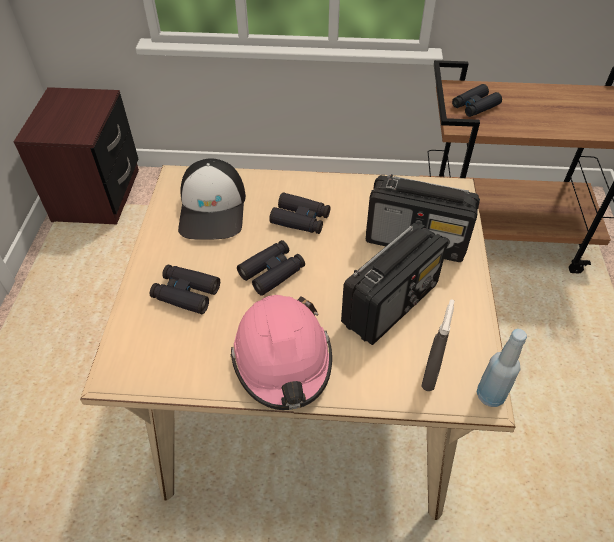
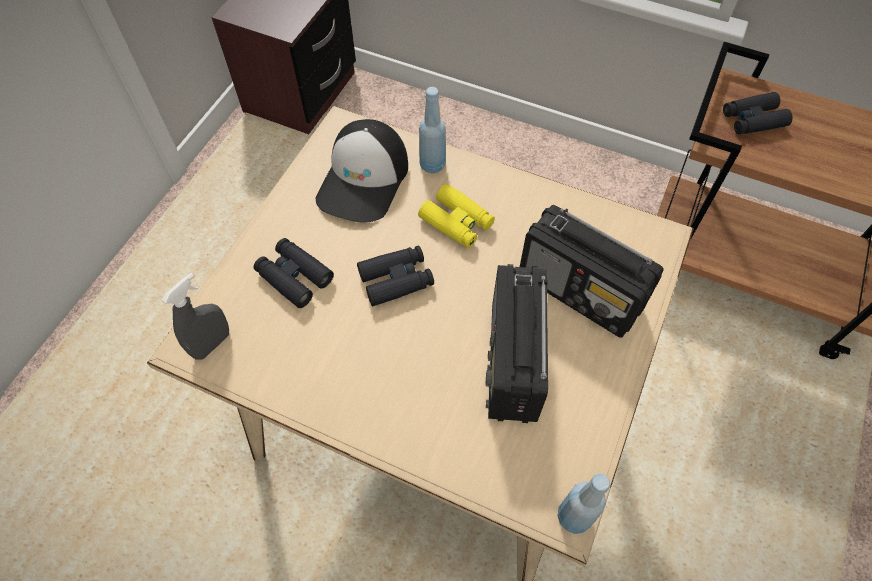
camera: 20 degrees right, 10 degrees up
pink hard hat [231,295,332,410] -> none
black binoculars [269,192,330,234] -> yellow binoculars [418,184,495,248]
radio [341,223,448,345] -> radio turned 120 degrees clockwise [486,264,548,423]
grey spray bottle [421,299,454,391] -> grey spray bottle moved to [162,273,229,360]
none -> blue bottle [419,87,446,173]

